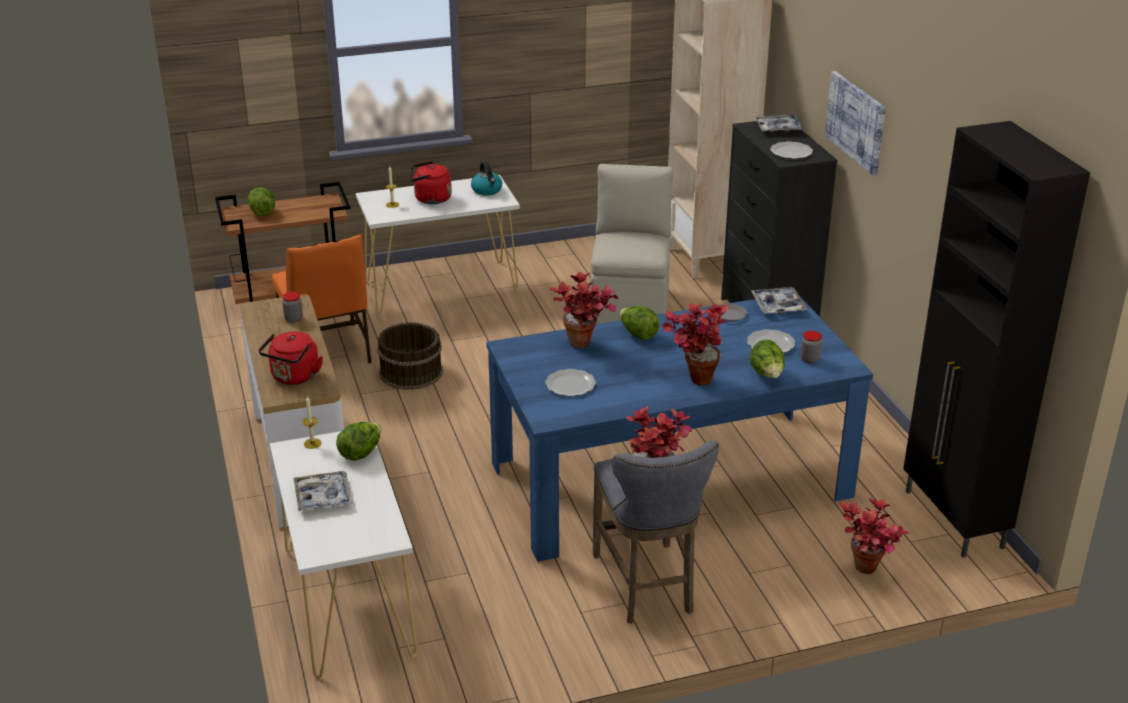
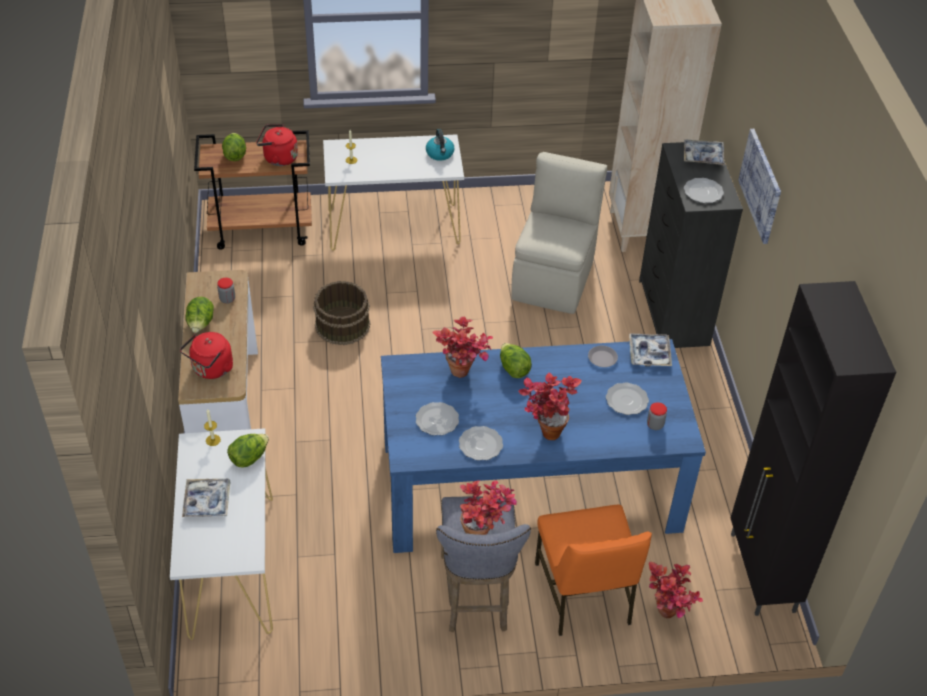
camera: 10 degrees right, 15 degrees up
orange chair [272,235,372,363] -> orange chair moved to [535,505,652,636]
red kettle [410,161,452,204] -> red kettle moved to [256,124,298,166]
lettuce [750,340,785,378] -> lettuce moved to [185,297,214,333]
none -> plate [459,426,503,461]

